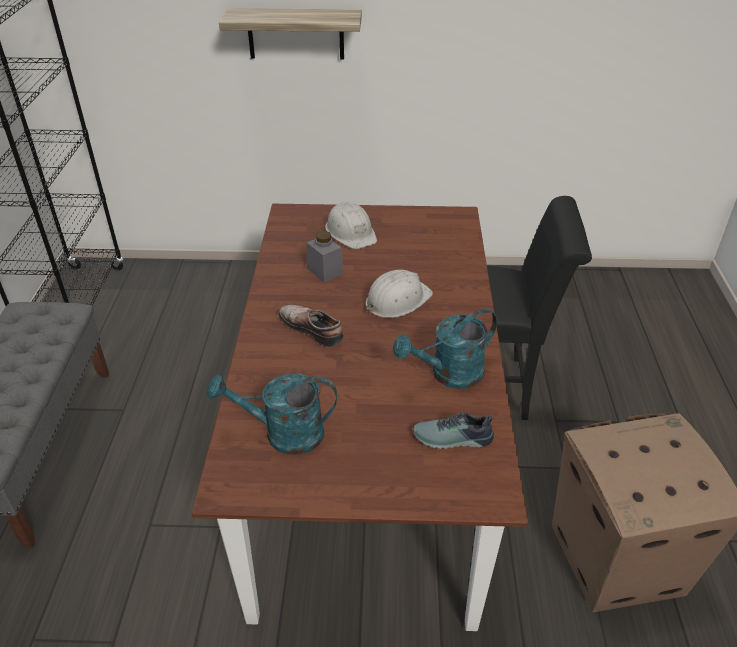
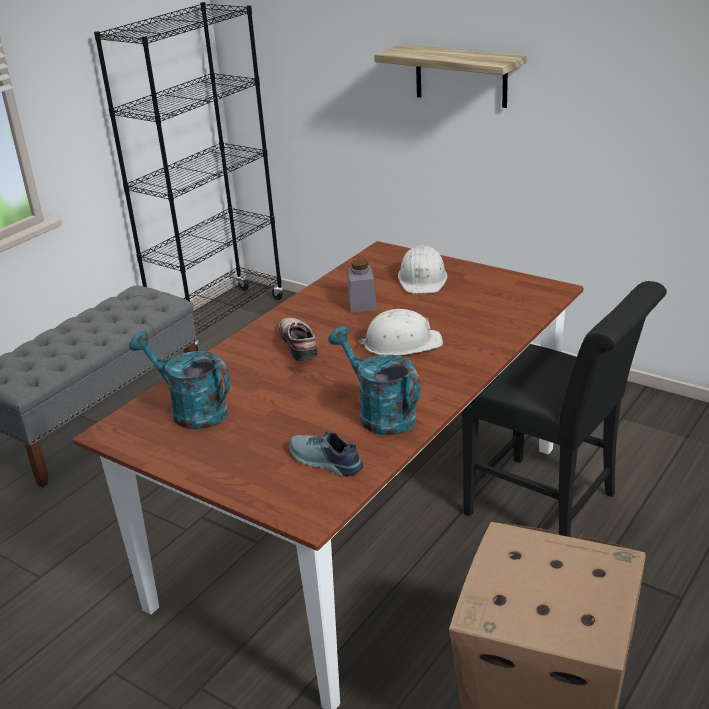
camera: 35 degrees right, 10 degrees down
turquoise watering can [393,308,497,389] -> turquoise watering can turned 45 degrees clockwise [328,326,421,435]

